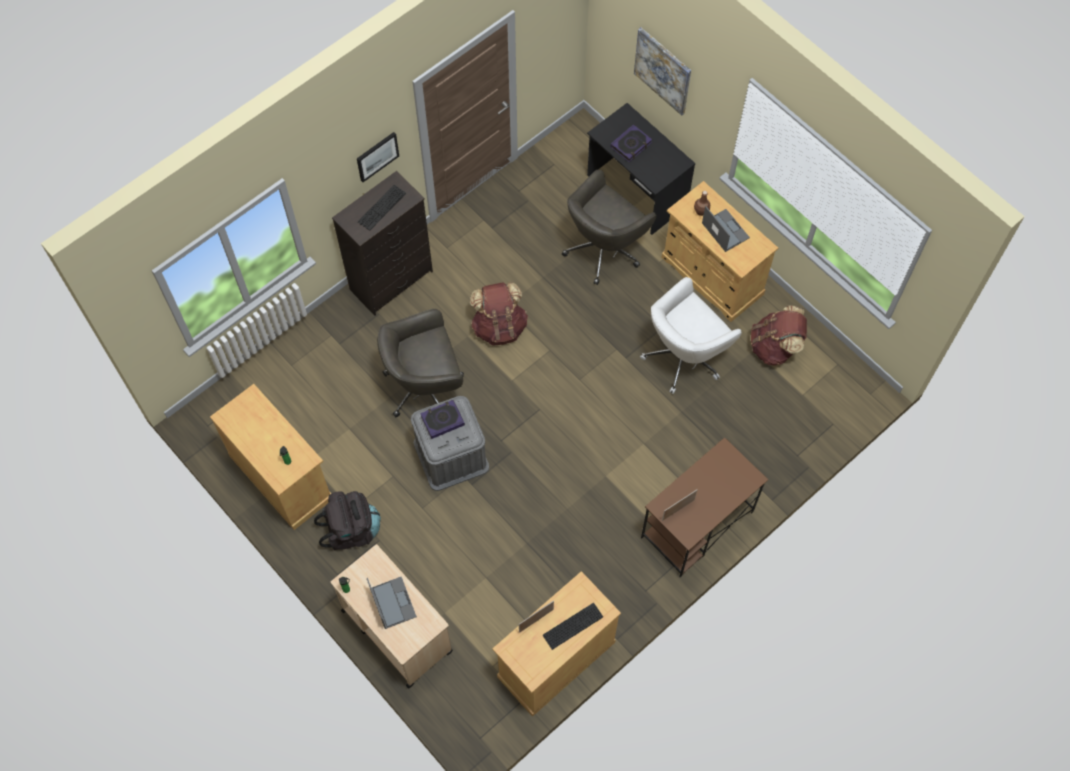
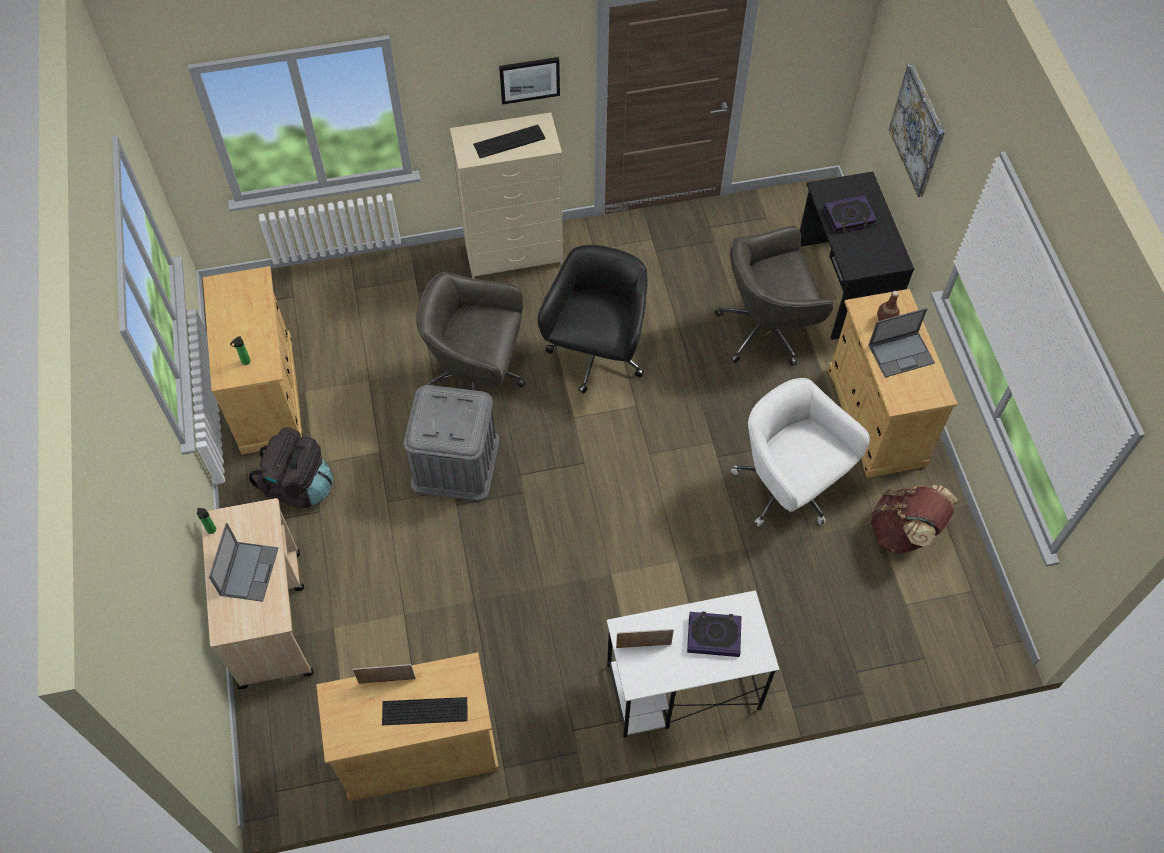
camera: 30 degrees right, 5 degrees down
black dresser [332,171,433,316] -> beige dresser [450,112,563,279]
book [420,400,465,439] -> book moved to [687,612,742,657]
brown backpack [470,282,528,346] -> black office chair [538,245,648,394]
white office chair [640,277,742,394] -> white office chair turned 60 degrees clockwise [731,378,870,527]
brown desk [641,437,768,577] -> white desk [607,590,779,738]
laptop [702,206,750,252] -> laptop turned 75 degrees clockwise [868,308,935,377]

